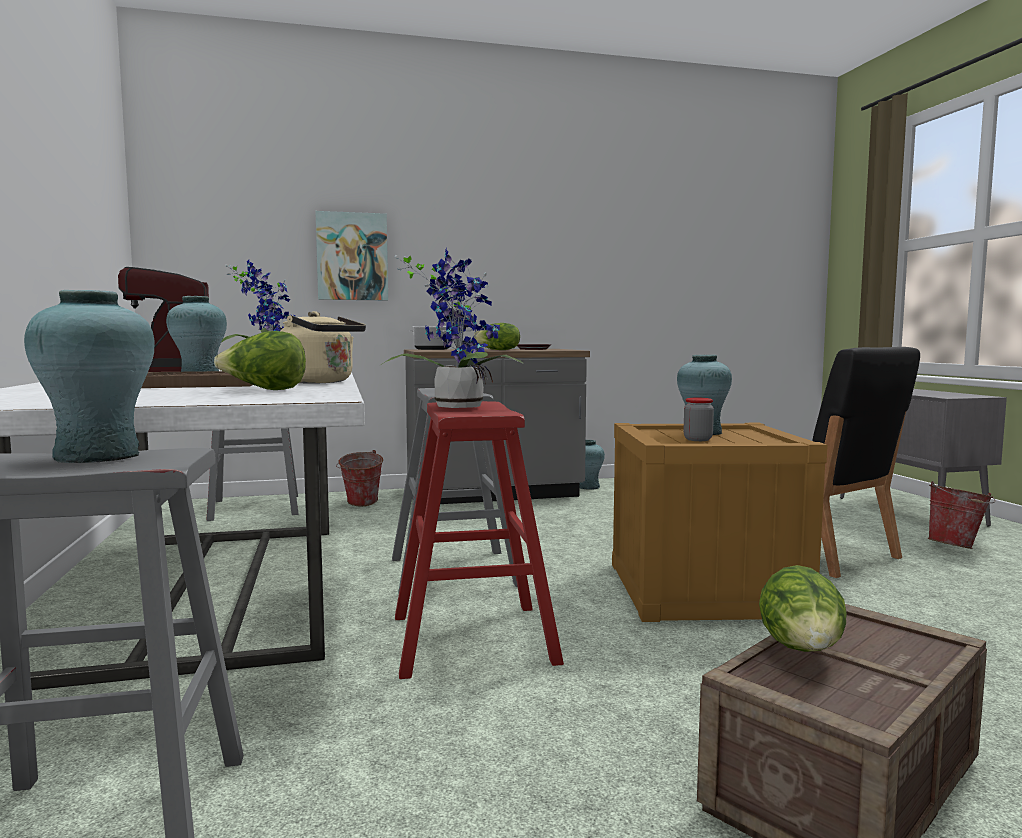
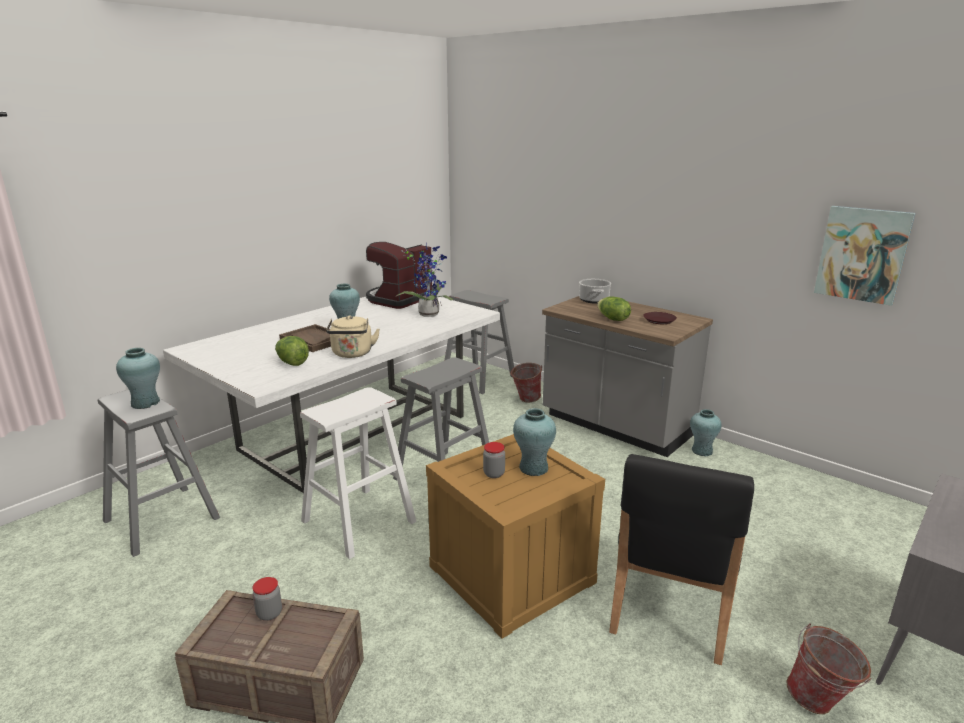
camera: 55 degrees right, 15 degrees up
picture [315,211,388,300] -> picture moved to [814,206,916,306]
potted plant [378,248,523,408] -> none
red stool [395,401,564,679] -> white stool [300,387,417,559]
lettuce [759,565,847,652] -> jar [253,577,282,621]

